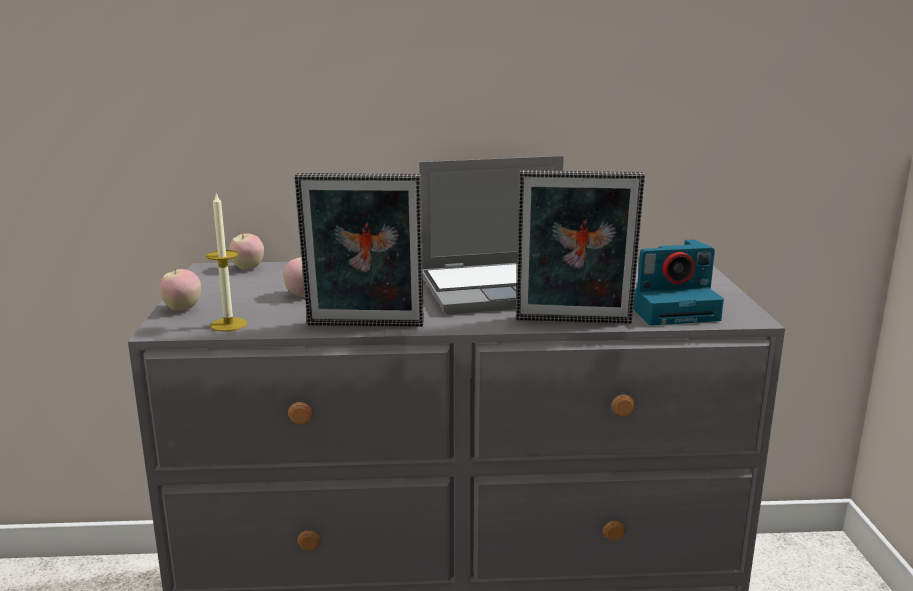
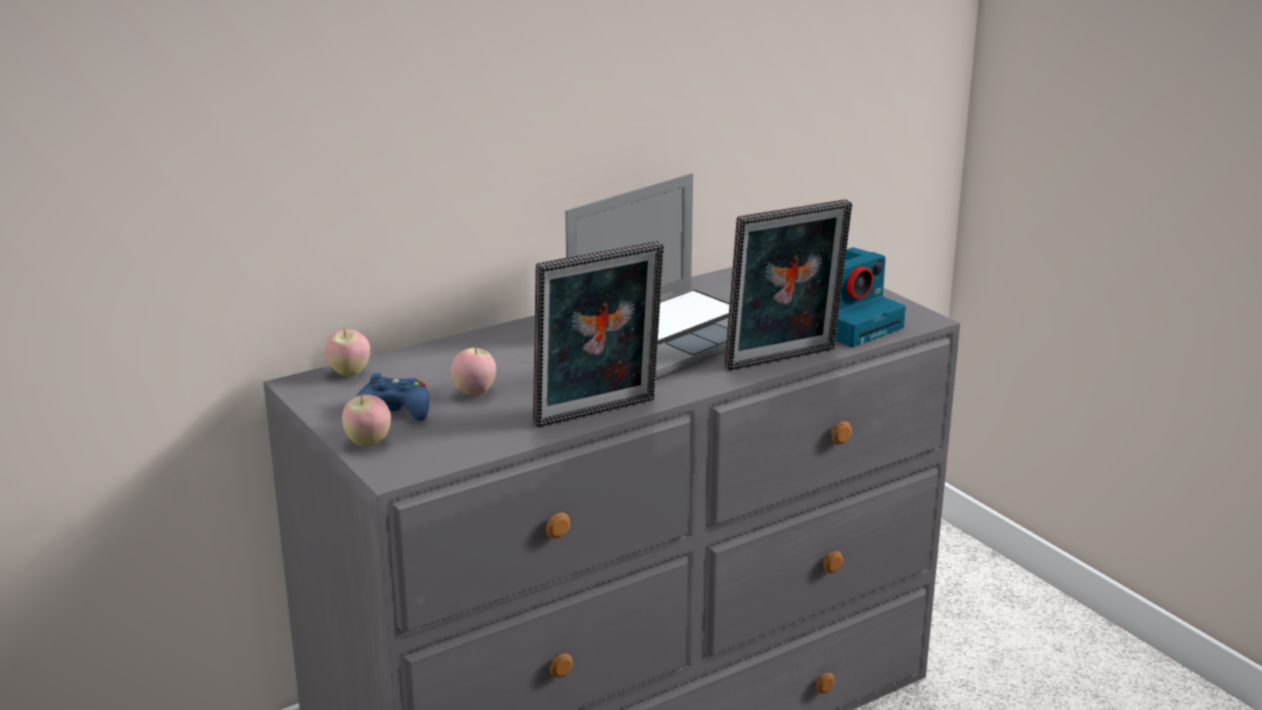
camera: 30 degrees left, 5 degrees up
candle [206,194,247,332] -> none
none -> blue game controller [356,373,429,421]

